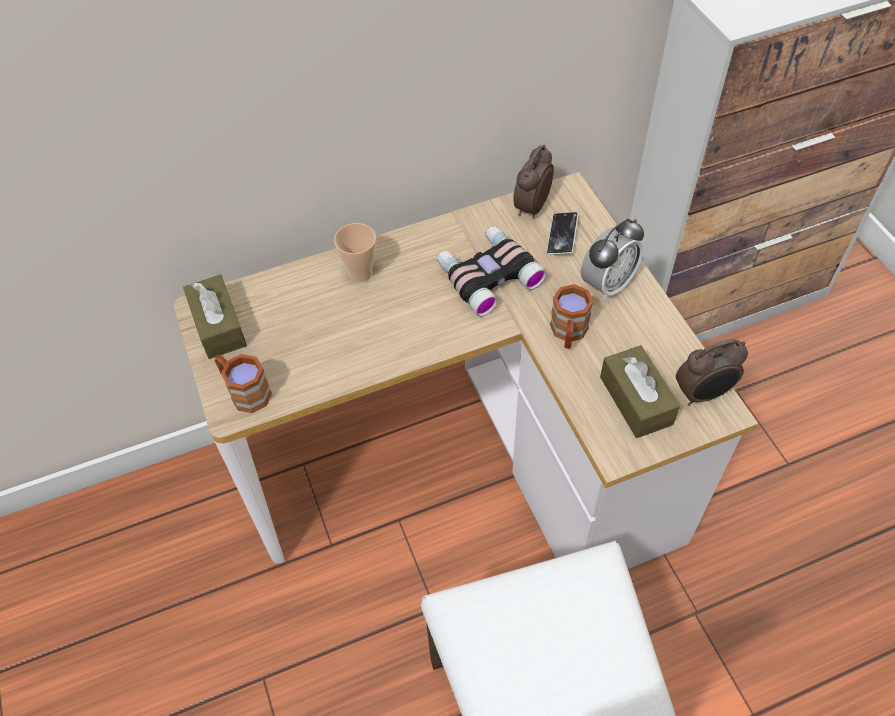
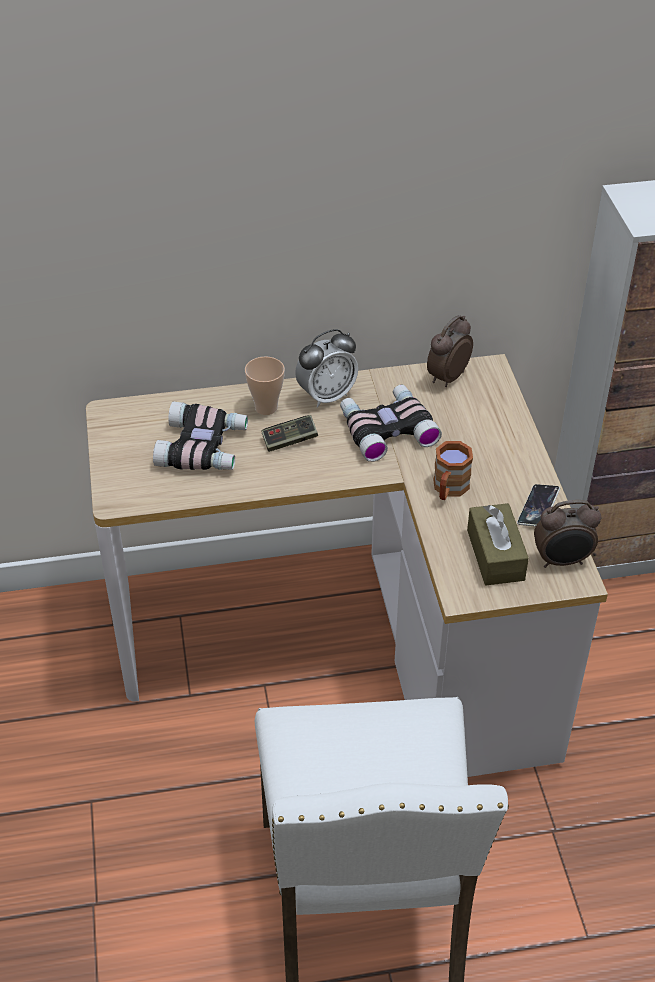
camera: 10 degrees right, 10 degrees down
brown tissue box [183,275,247,359] -> none
brown mug [215,354,272,413] -> none
phone [547,212,579,255] -> phone moved to [517,484,560,527]
alarm clock [581,219,644,300] -> alarm clock moved to [295,329,358,408]
none -> binoculars [153,401,248,470]
none -> game controller [261,415,318,452]

